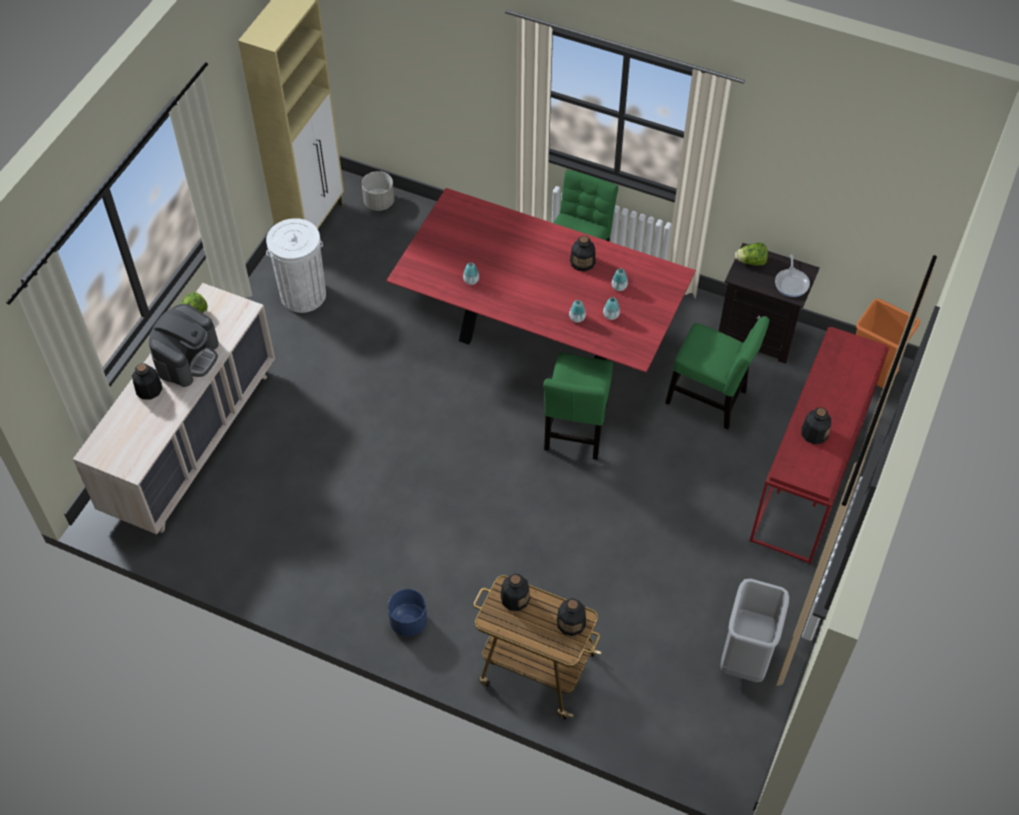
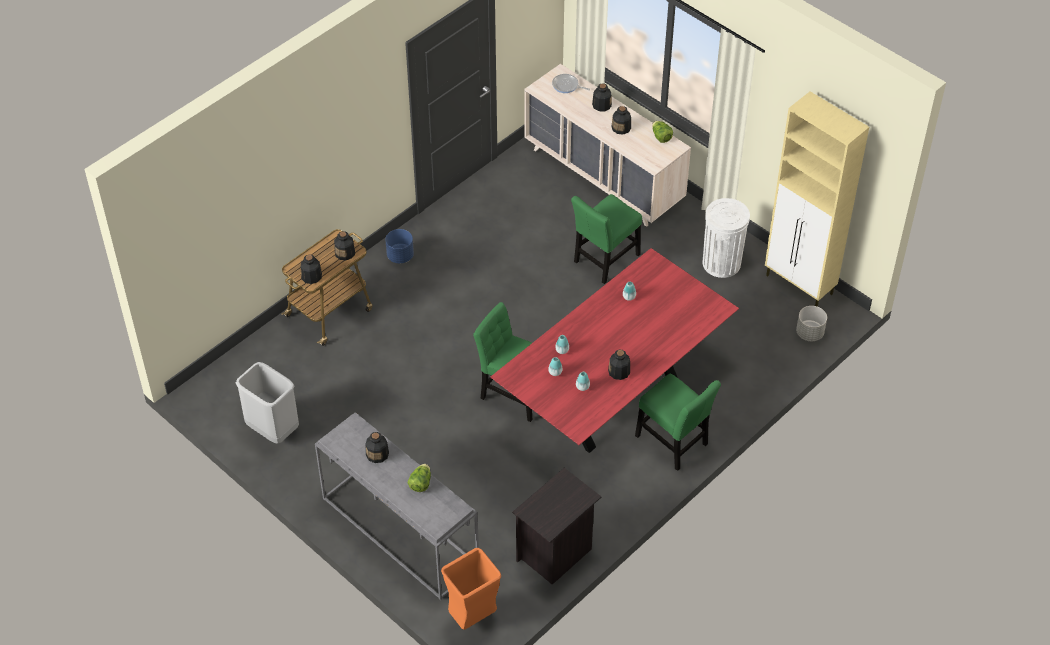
camera: 110 degrees right, 5 degrees down
coffee machine [149,304,219,387] -> bottle [611,106,631,134]
green chair [665,316,769,429] -> green chair moved to [571,194,642,284]
lettuce [735,243,768,265] -> lettuce moved to [408,464,431,492]
red console table [749,327,890,564] -> grey console table [315,412,479,600]
frying pan [775,254,810,297] -> frying pan moved to [552,74,590,93]

